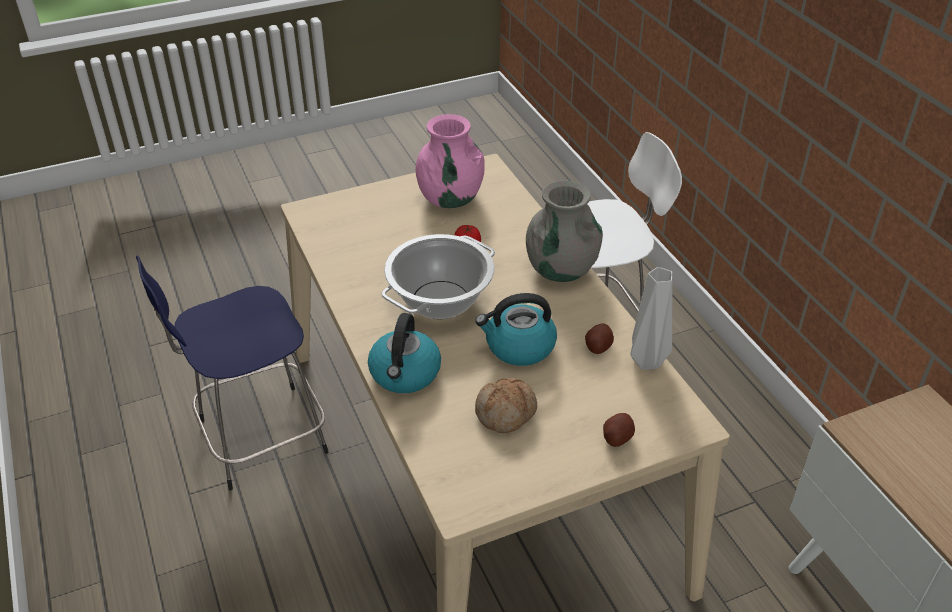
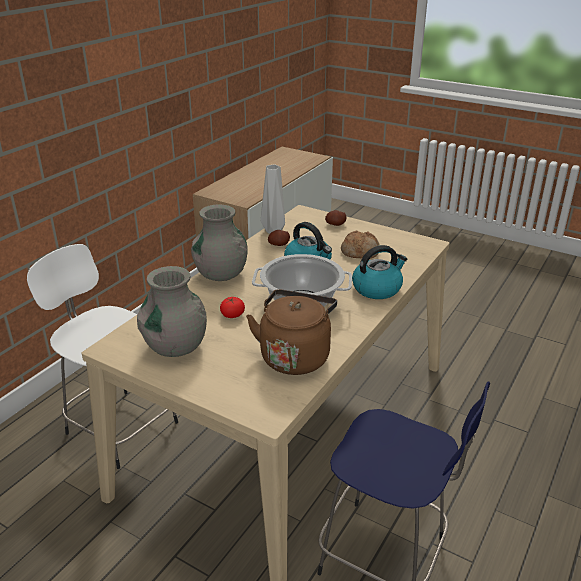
camera: 125 degrees left, 10 degrees down
pink vase [416,114,485,208] -> grey vase [137,266,207,357]
none -> brown kettle [246,289,337,375]

